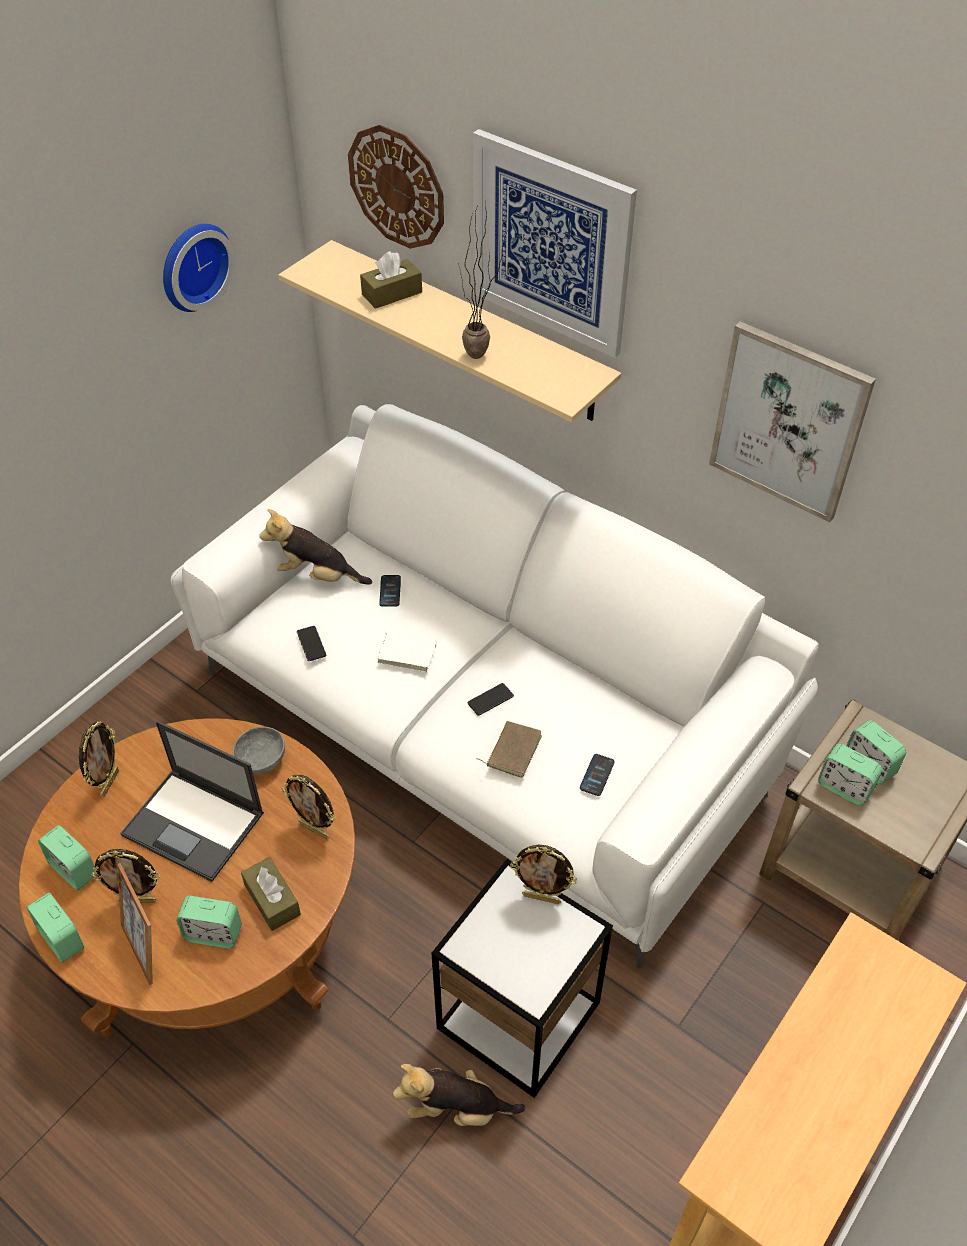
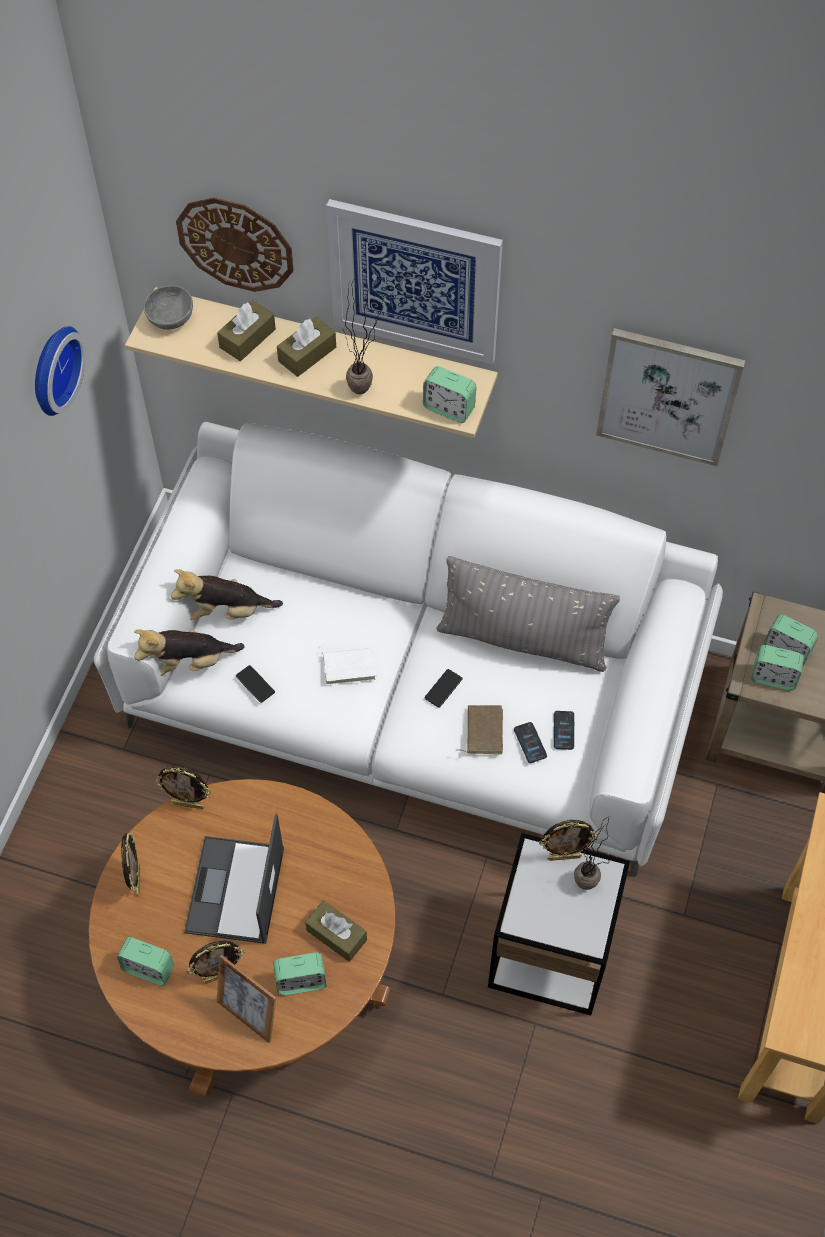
camera: 20 degrees left, 10 degrees up
alarm clock [26,893,84,963] -> alarm clock moved to [423,366,476,423]
laptop [120,721,264,882] -> laptop turned 90 degrees clockwise [184,813,284,944]
grey bowl [233,727,285,774] -> grey bowl moved to [144,285,193,330]
picture frame [281,775,335,839] -> picture frame moved to [154,766,211,809]
phone [379,575,401,607] -> phone moved to [514,722,547,763]
plush toy [393,1064,525,1126] -> plush toy moved to [134,629,245,676]
none -> brown tissue box [277,317,336,377]
none -> grey pillow [436,556,620,672]
none -> potted plant [574,816,611,890]

